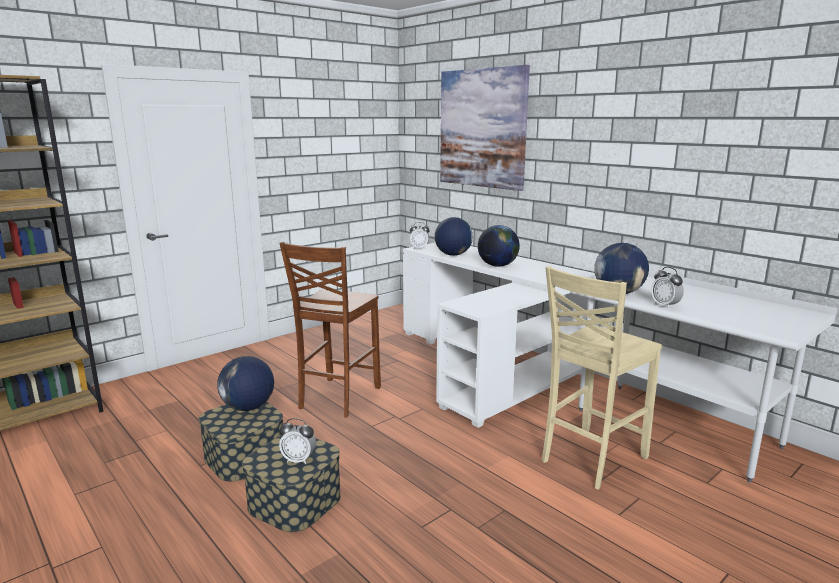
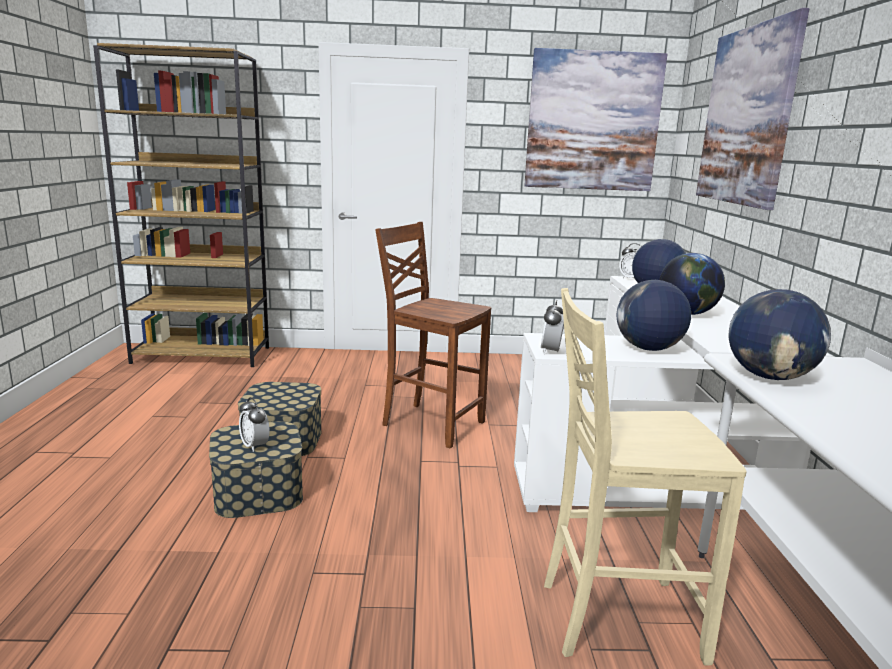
camera: 40 degrees right, 0 degrees up
globe [217,356,274,411] -> globe moved to [617,280,691,351]
brown chair [279,242,381,417] -> brown chair turned 60 degrees clockwise [375,222,491,448]
alarm clock [651,267,684,309] -> alarm clock moved to [541,300,564,354]
none -> picture [524,48,668,191]

